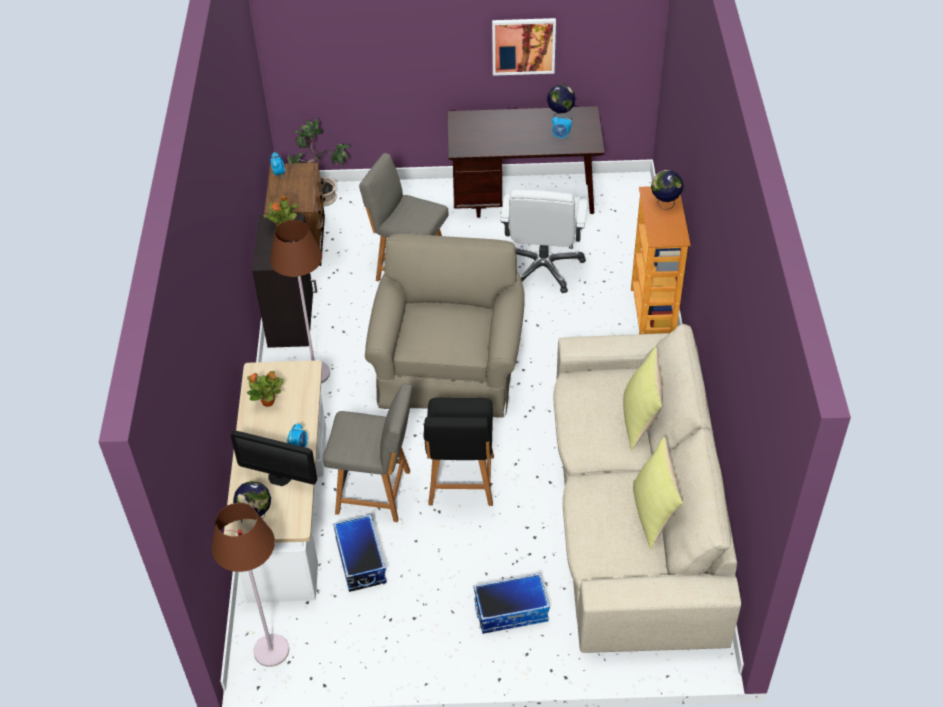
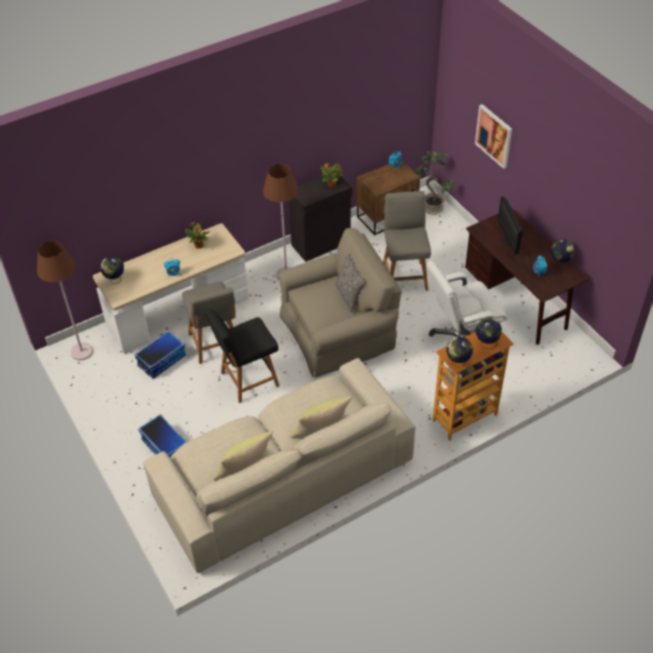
camera: 60 degrees right, 0 degrees up
monitor [231,430,317,486] -> monitor moved to [498,196,523,254]
picture [492,18,556,76] -> picture moved to [475,104,512,169]
none -> pillow [335,254,364,312]
none -> globe [447,337,473,368]

